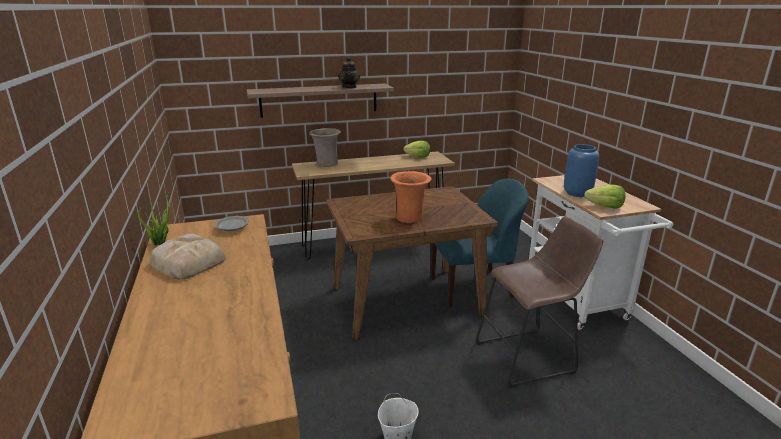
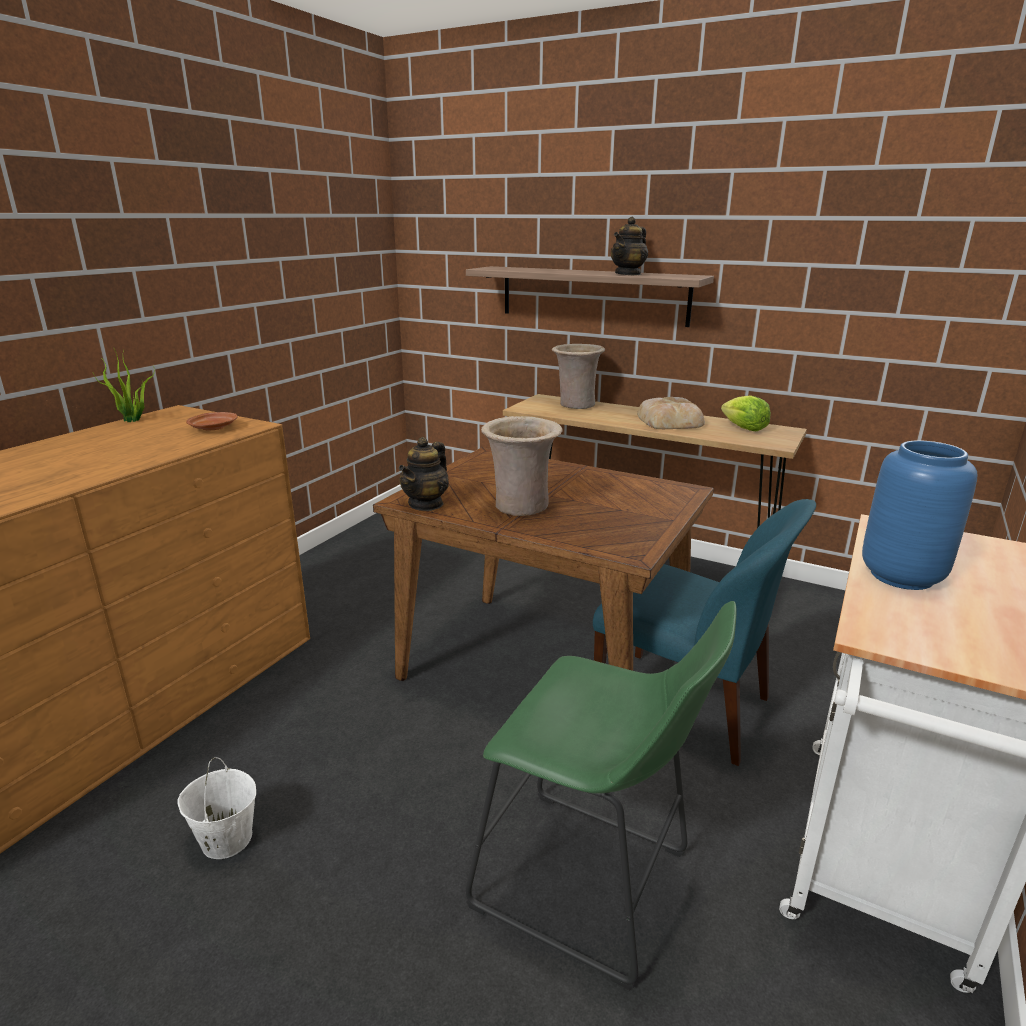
camera: 45 degrees right, 0 degrees up
bread [149,234,226,280] -> bread moved to [637,397,705,429]
grey plate [215,216,249,231] -> brown plate [186,412,238,430]
orange vase [390,171,432,223] -> beige vase [481,416,563,516]
brown stool [476,216,603,388] -> green stool [466,601,736,990]
lettuce [584,184,626,209] -> none
none -> teapot [399,437,449,511]

